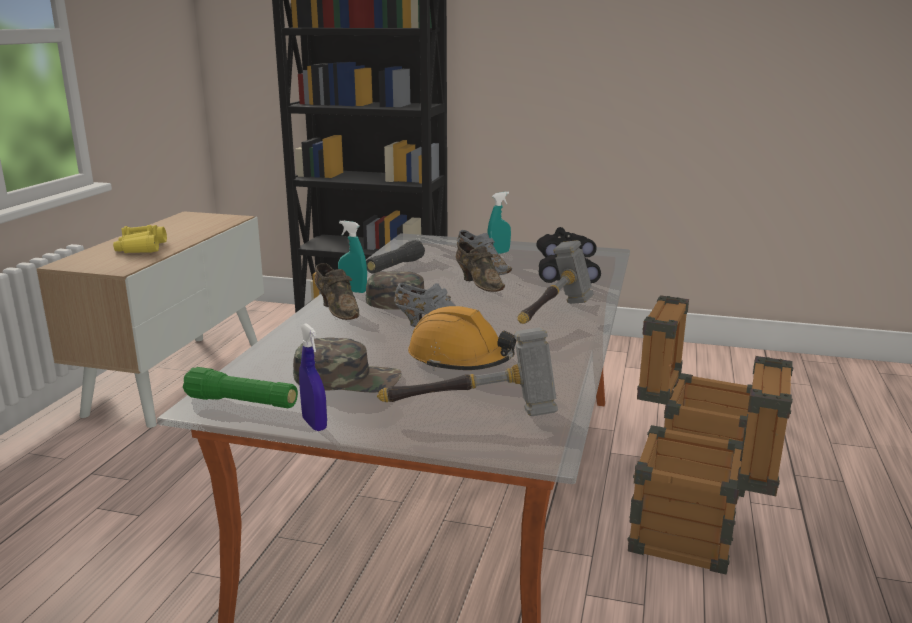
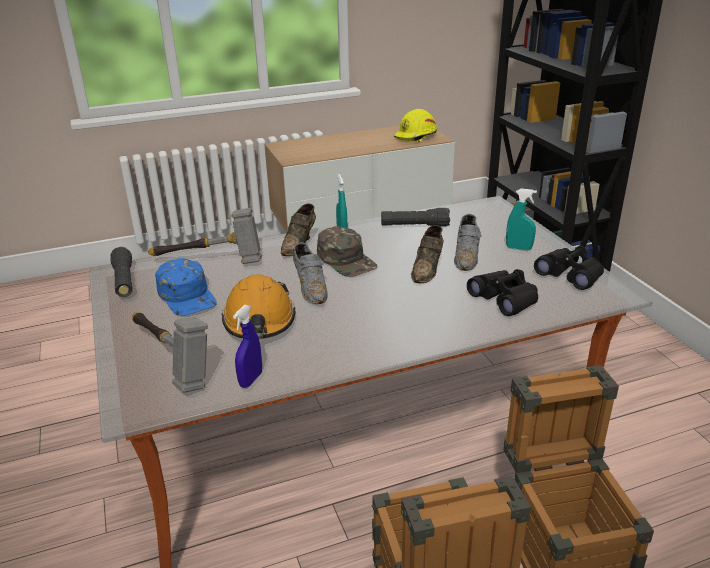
camera: 55 degrees right, 10 degrees up
yellow binoculars [113,225,167,253] -> none
green flashlight [183,367,298,408] -> black flashlight [110,247,132,297]
green cap [293,337,402,393] -> blue cap [155,258,217,316]
blue spray bottle [299,323,327,431] -> blue spray bottle moved to [233,305,262,388]
hammer [517,240,594,324] -> hammer moved to [148,208,262,264]
none -> yellow hard hat [394,109,437,143]

